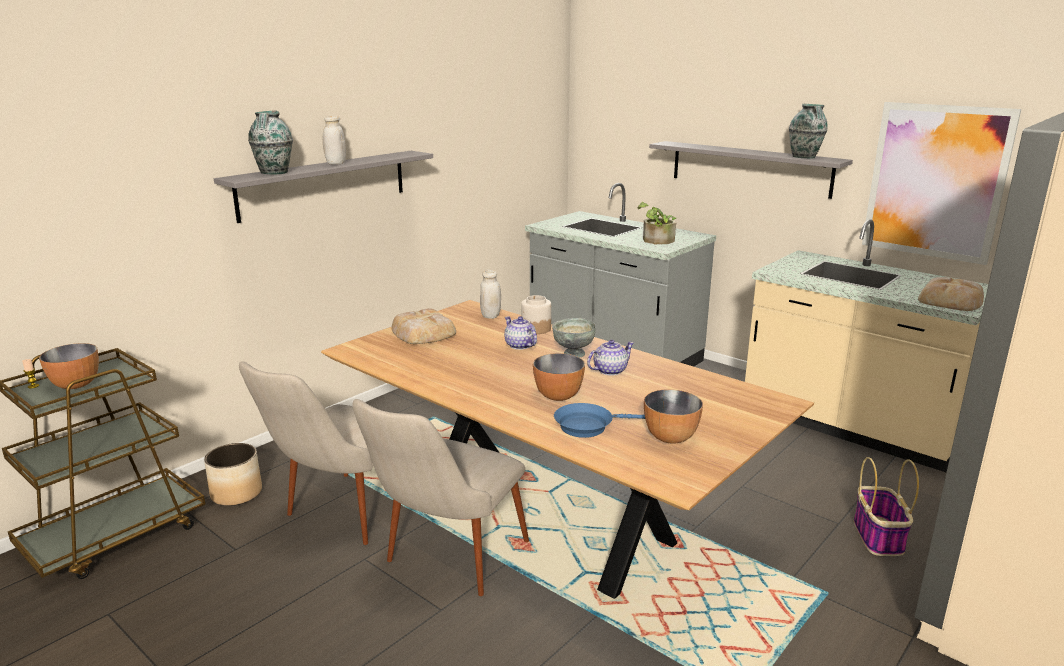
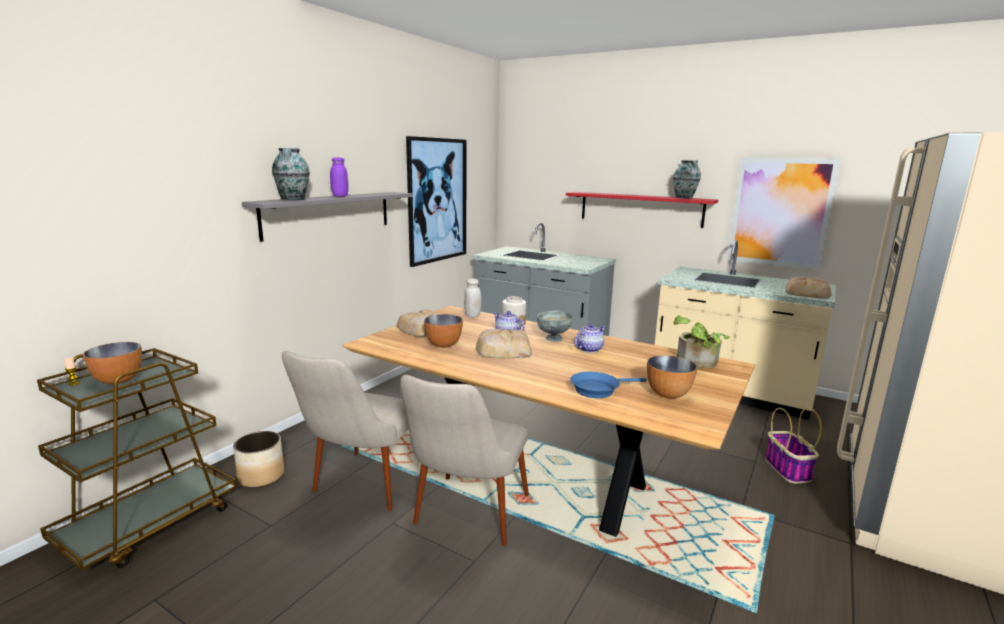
camera: 10 degrees left, 5 degrees down
white jar [323,116,346,165] -> purple jar [330,158,349,197]
bowl [533,353,585,401] -> bowl moved to [424,314,463,348]
potted plant [638,202,676,244] -> potted plant moved to [673,315,730,369]
grey shelf [649,141,853,199] -> red shelf [566,192,718,228]
none -> picture [406,136,466,267]
none -> bread [476,329,532,358]

